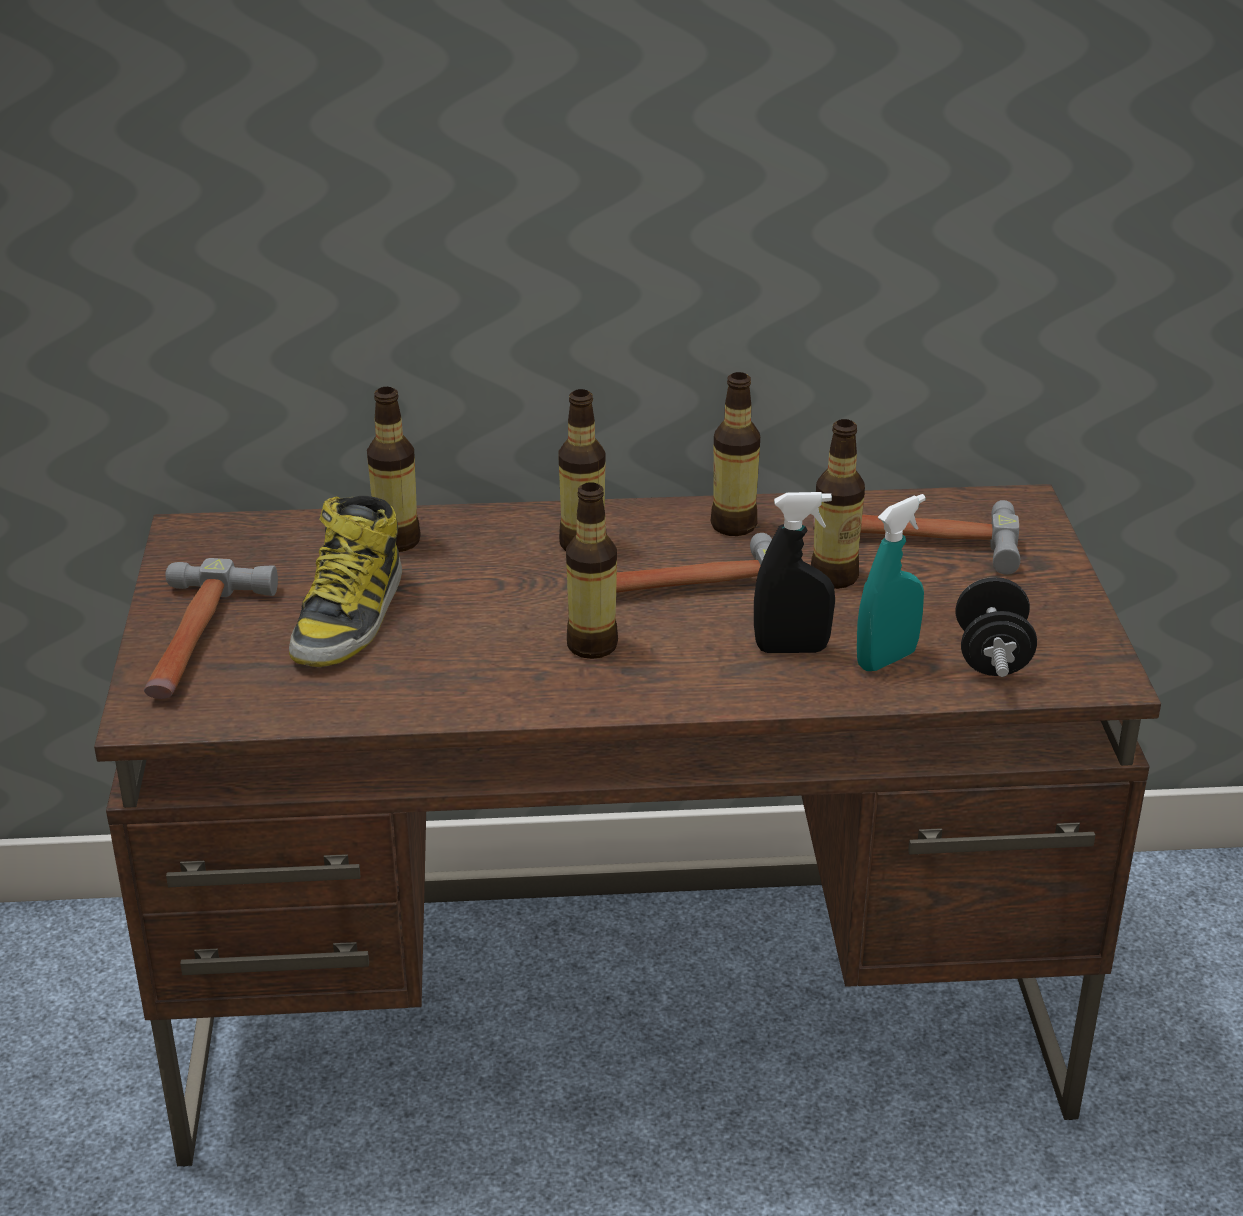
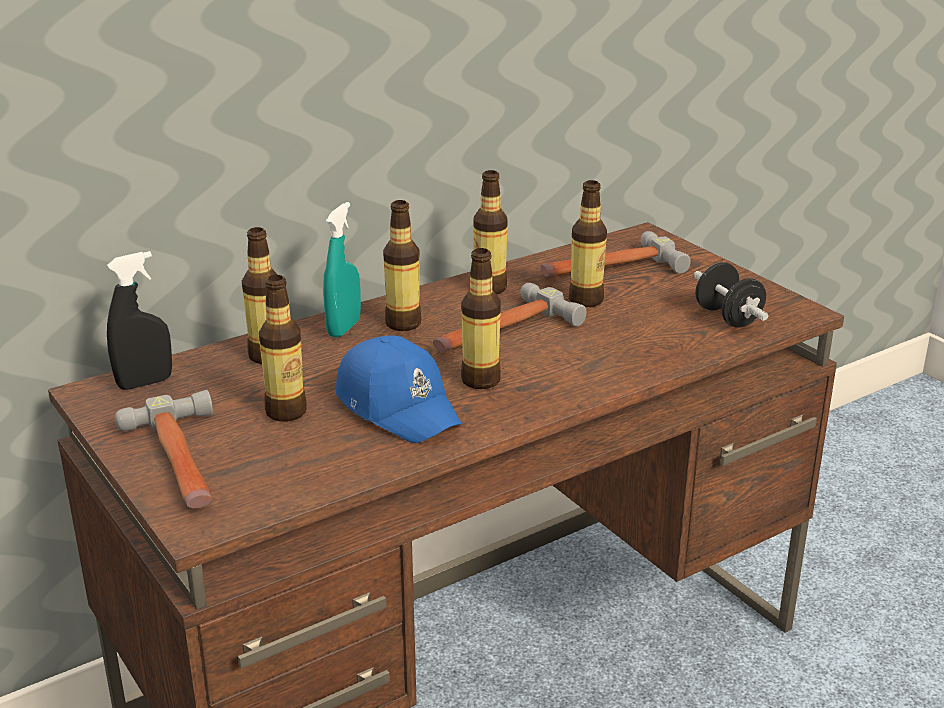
camera: 30 degrees left, 5 degrees down
boot [289,496,402,667] -> bottle [259,275,307,421]
black spray bottle [754,492,835,653] -> black spray bottle moved to [107,251,172,390]
turquoise spray bottle [857,494,926,671] -> turquoise spray bottle moved to [323,202,361,338]
none -> blue cap [336,335,462,443]

